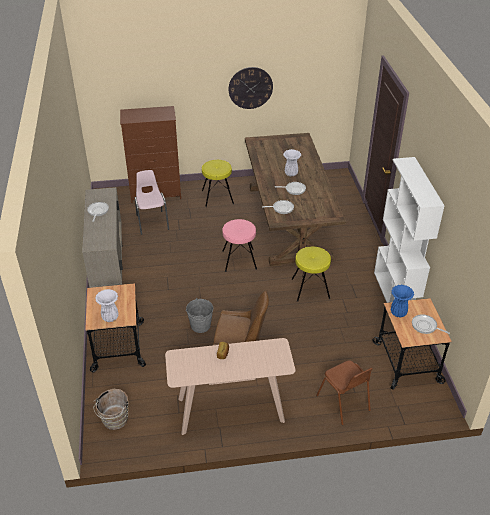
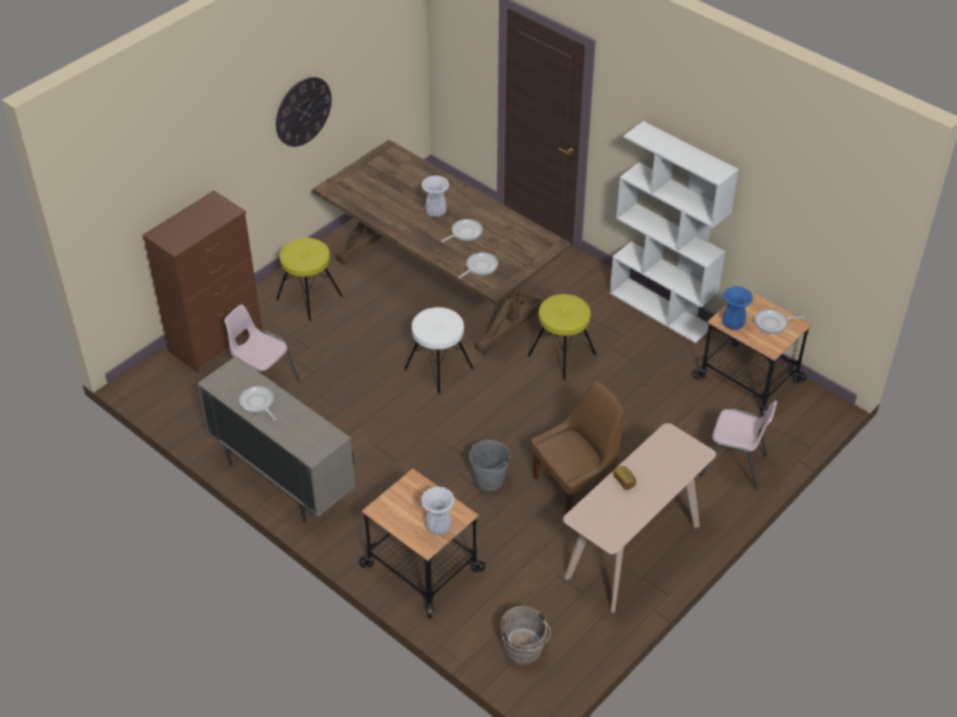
camera: 40 degrees left, 5 degrees up
pink stool [222,219,257,272] -> white stool [404,307,474,395]
brown chair [316,360,373,425] -> pink chair [700,400,777,489]

